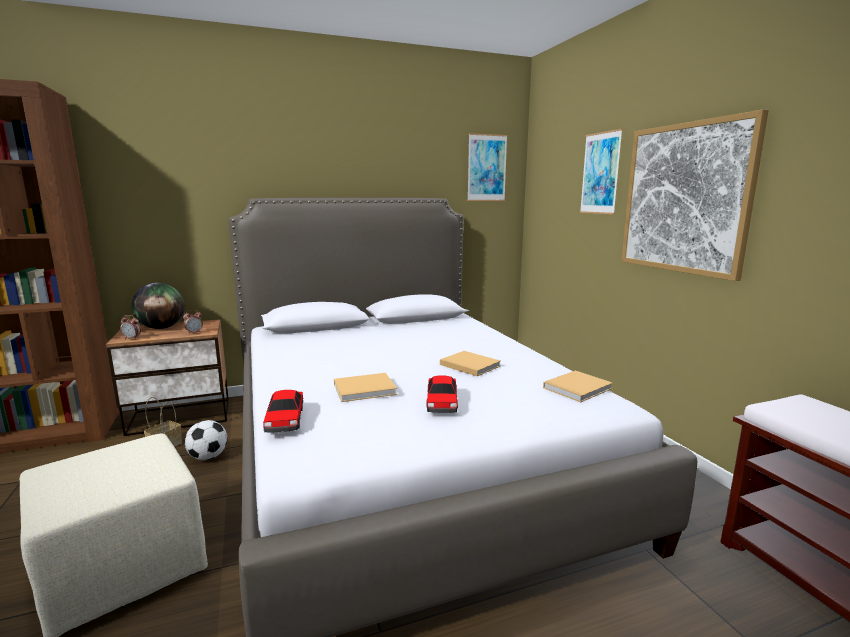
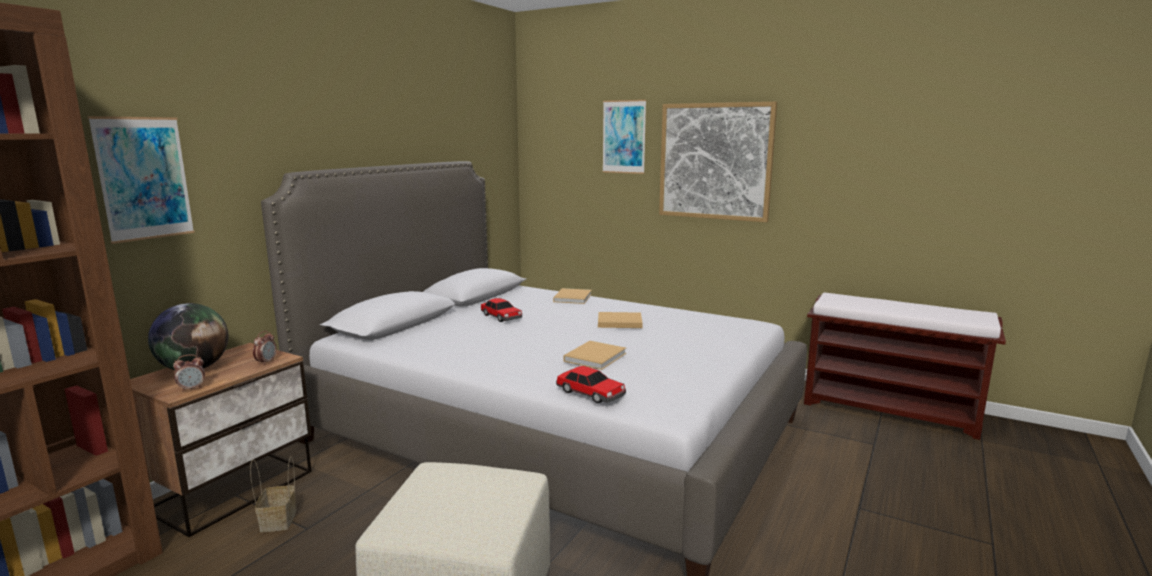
camera: 40 degrees left, 0 degrees up
football [185,420,227,460] -> none
toy car [426,375,458,413] -> toy car moved to [481,298,522,322]
picture [467,133,508,201] -> picture moved to [88,116,195,244]
beige book [543,371,613,402] -> beige book moved to [553,288,592,304]

